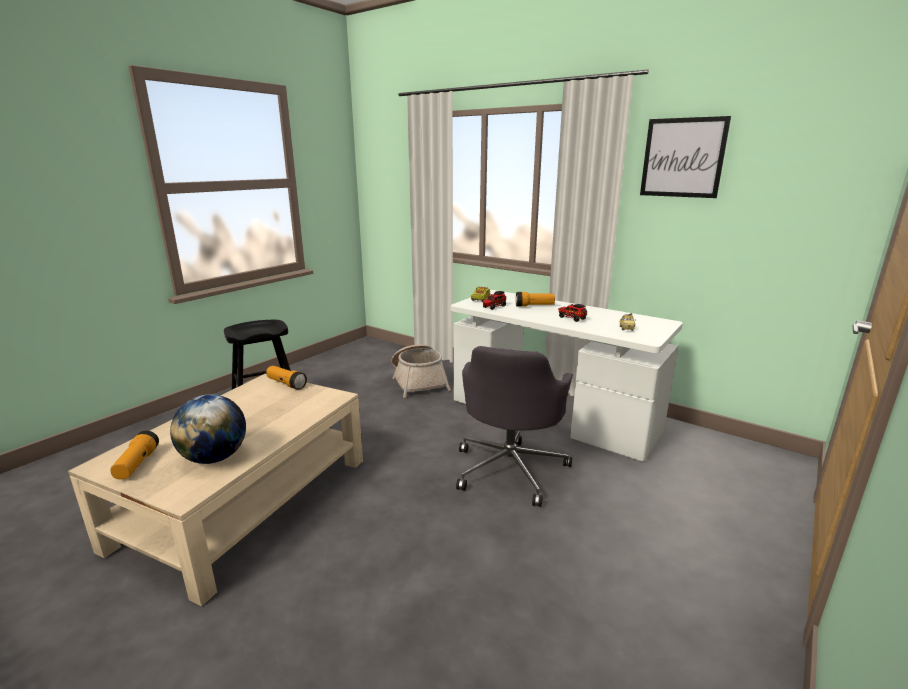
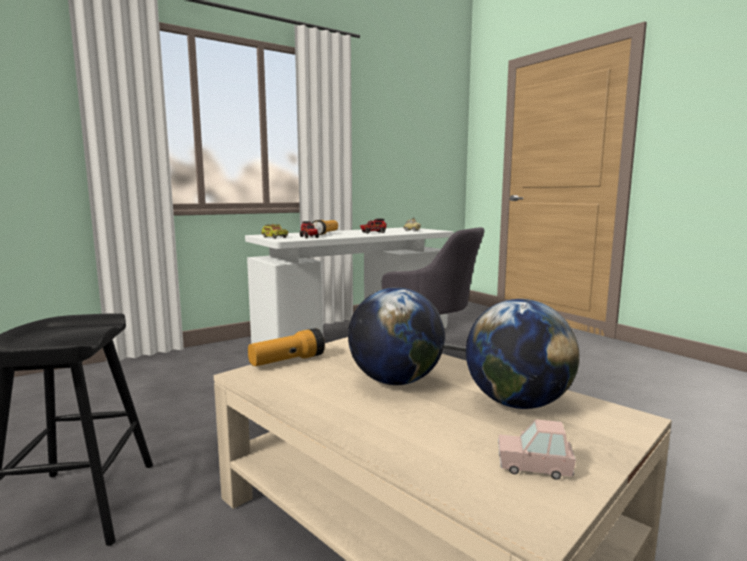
camera: 70 degrees left, 10 degrees down
flashlight [110,431,159,479] -> pink toy car [498,419,576,480]
basket [392,344,451,398] -> none
picture [640,116,731,198] -> none
none -> globe [348,287,445,385]

